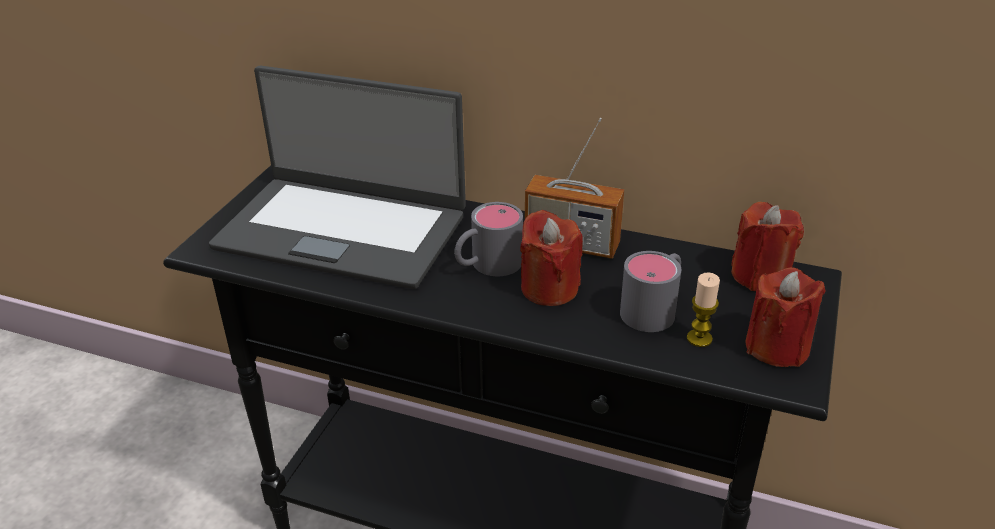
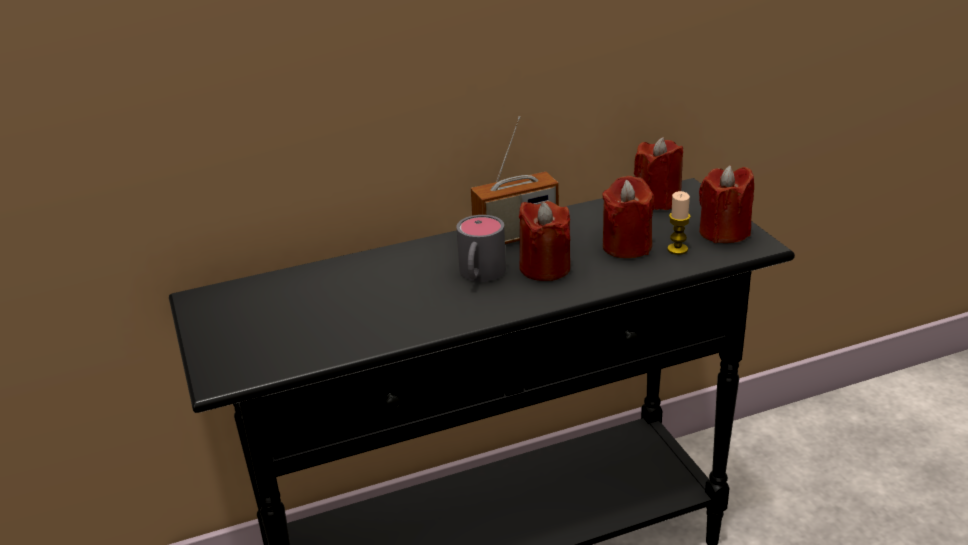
camera: 40 degrees left, 5 degrees down
laptop [209,65,466,289] -> none
grey mug [620,251,681,332] -> red candle [602,176,655,258]

